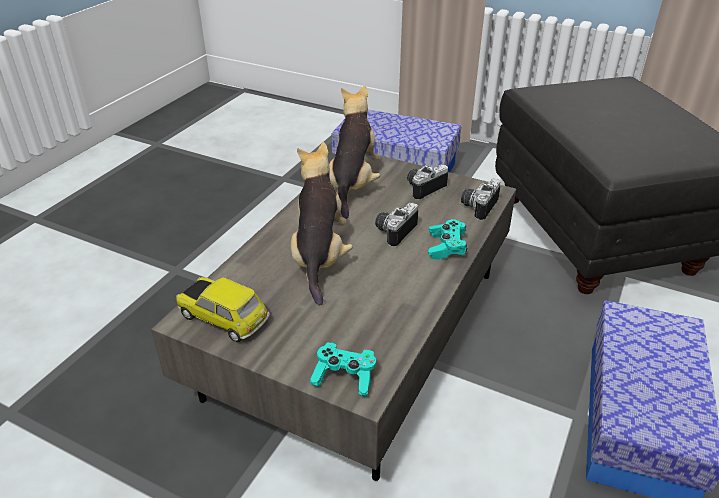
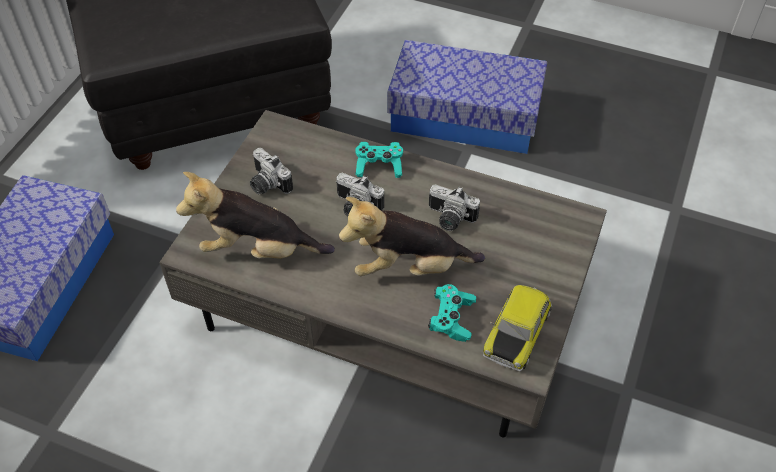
camera: 95 degrees left, 15 degrees up
turquoise game controller [310,342,376,397] -> turquoise game controller moved to [428,284,476,342]
camera [461,179,500,221] -> camera moved to [429,184,480,231]

